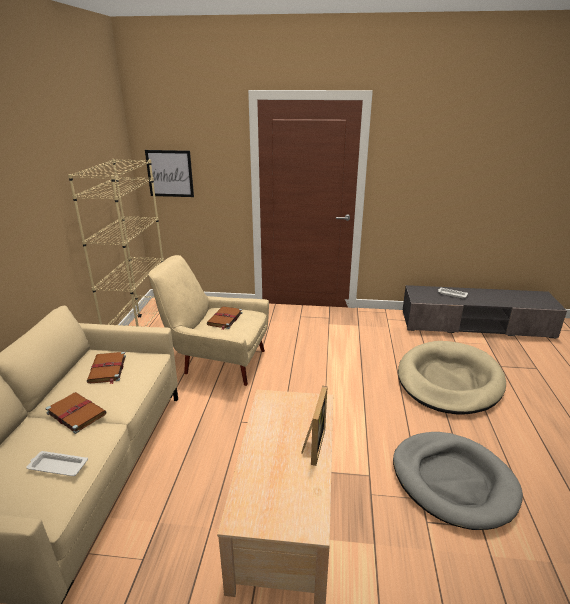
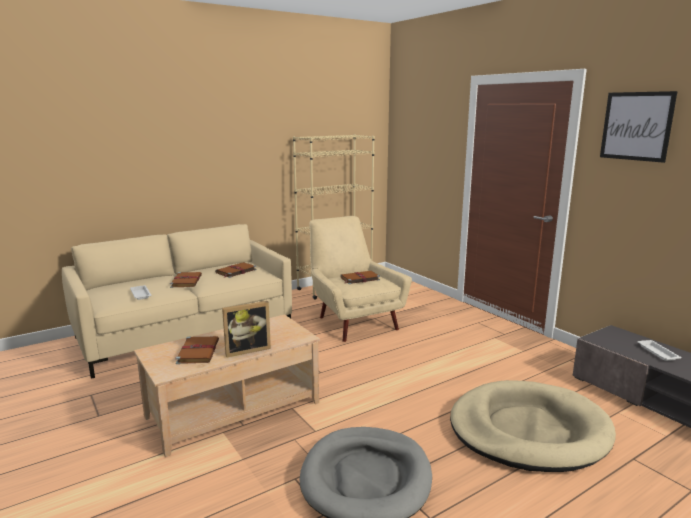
camera: 50 degrees right, 10 degrees down
picture [145,150,194,197] -> picture moved to [600,91,677,163]
none -> brown book [175,336,219,364]

